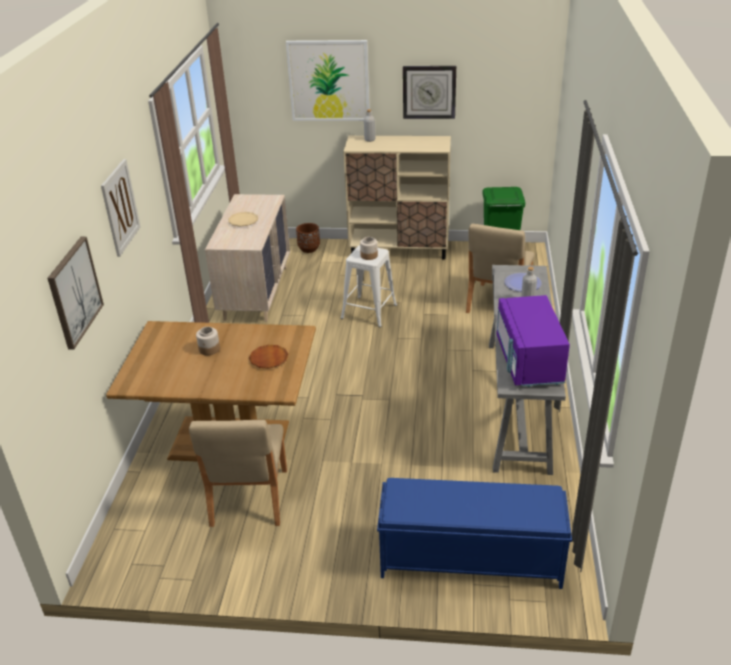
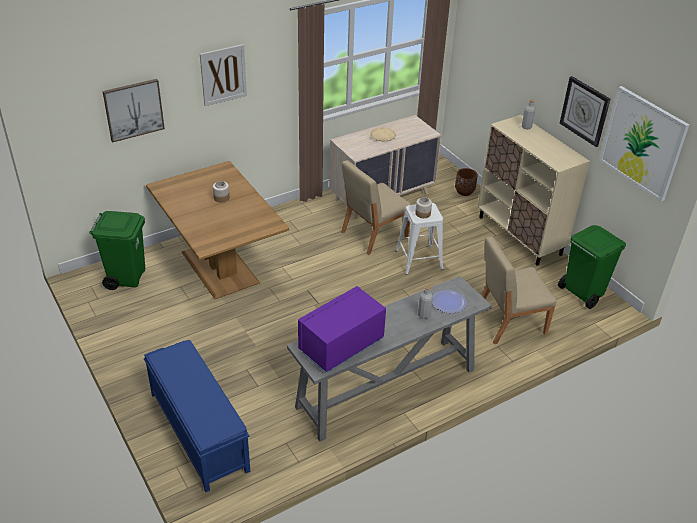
camera: 50 degrees right, 5 degrees up
beige chair [189,420,287,527] -> beige chair moved to [341,160,411,255]
brown plate [249,345,289,368] -> none
picture [286,40,370,121] -> picture moved to [599,86,689,201]
none -> green trash can [89,211,145,290]

